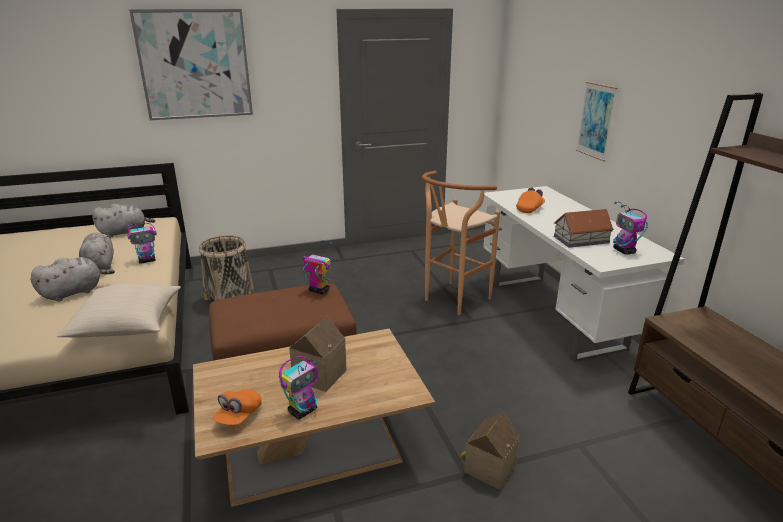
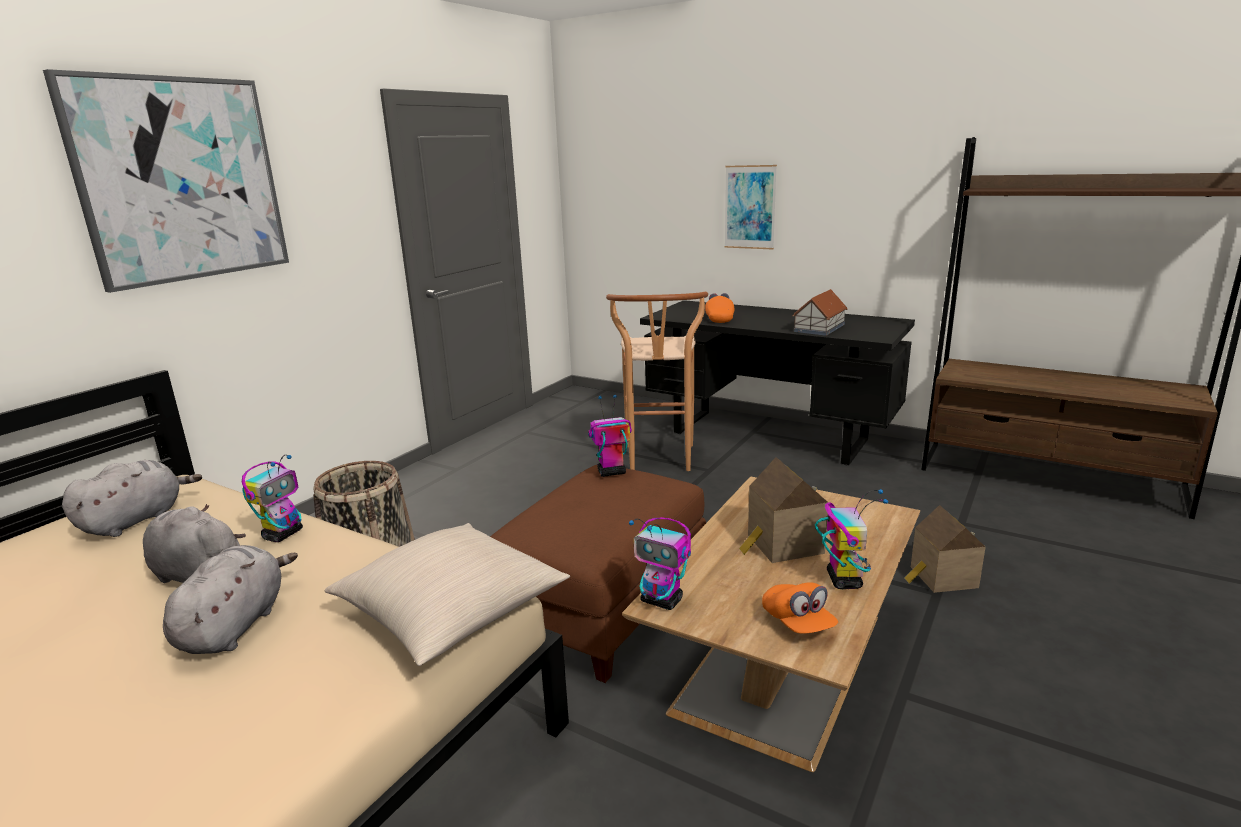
camera: 40 degrees left, 5 degrees down
white desk [483,186,685,362] -> black desk [640,300,915,466]
toy robot [613,201,648,254] -> toy robot moved to [629,517,691,610]

